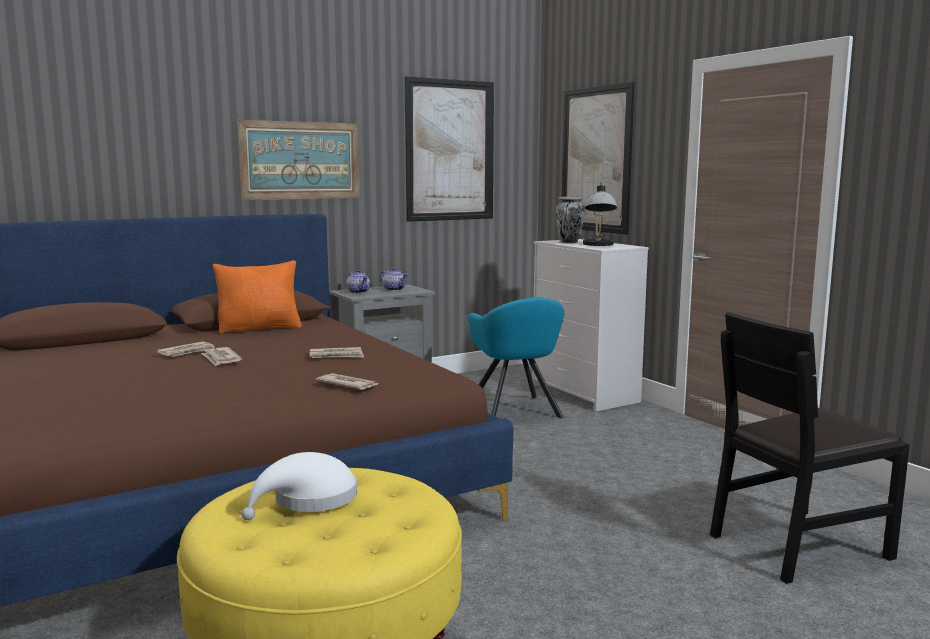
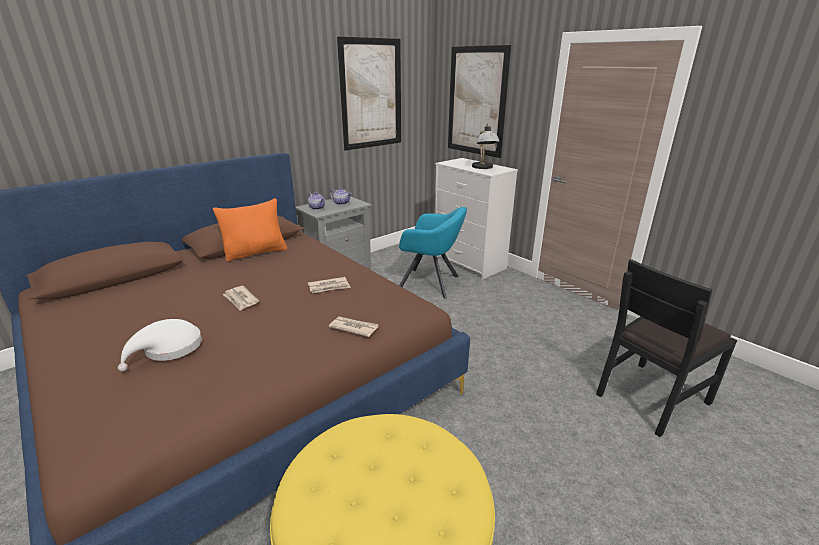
camera: 10 degrees left, 15 degrees up
newspaper [156,341,214,357] -> none
picture [237,120,360,200] -> none
white hat [242,452,357,520] -> white hat moved to [118,319,202,372]
turquoise armchair [468,297,564,418] -> turquoise armchair turned 45 degrees counterclockwise [399,207,467,299]
vase [556,197,585,243] -> none

